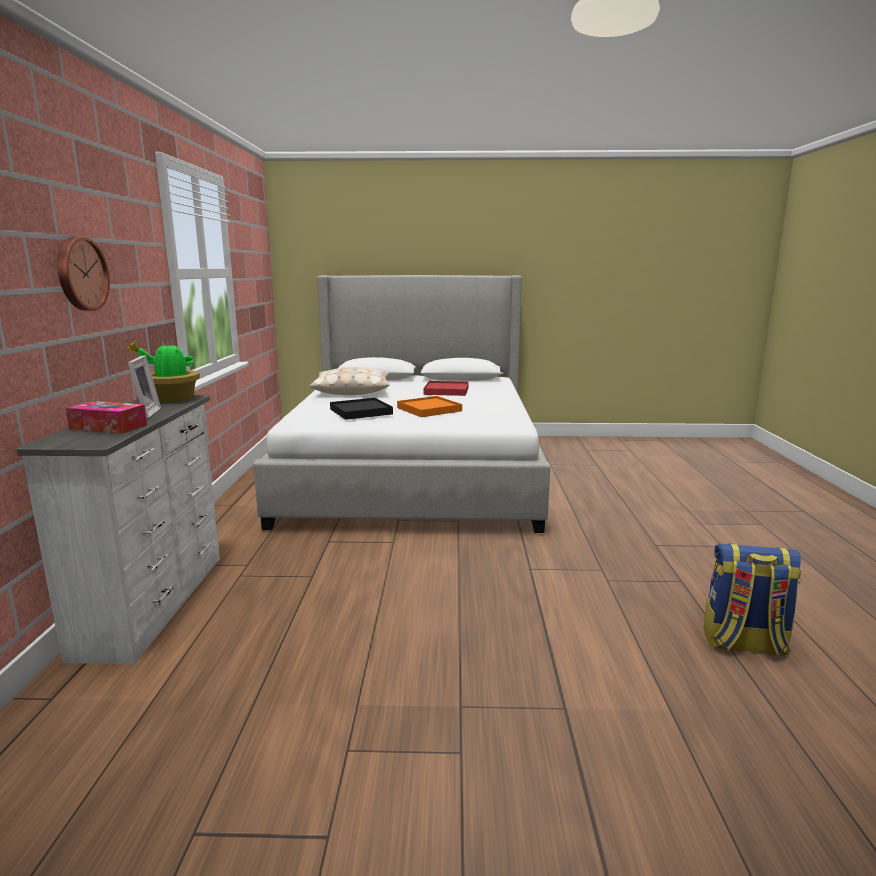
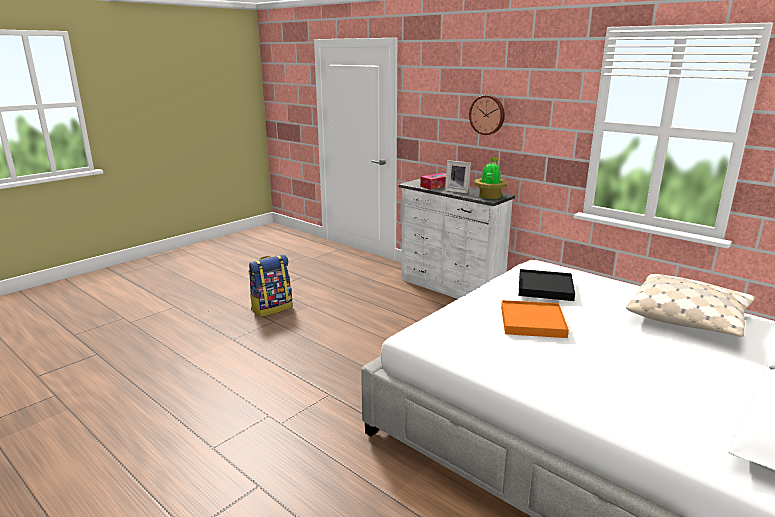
camera: 130 degrees right, 5 degrees up
red tray [424,381,469,396] -> none
backpack [704,543,801,656] -> backpack moved to [248,255,293,317]

